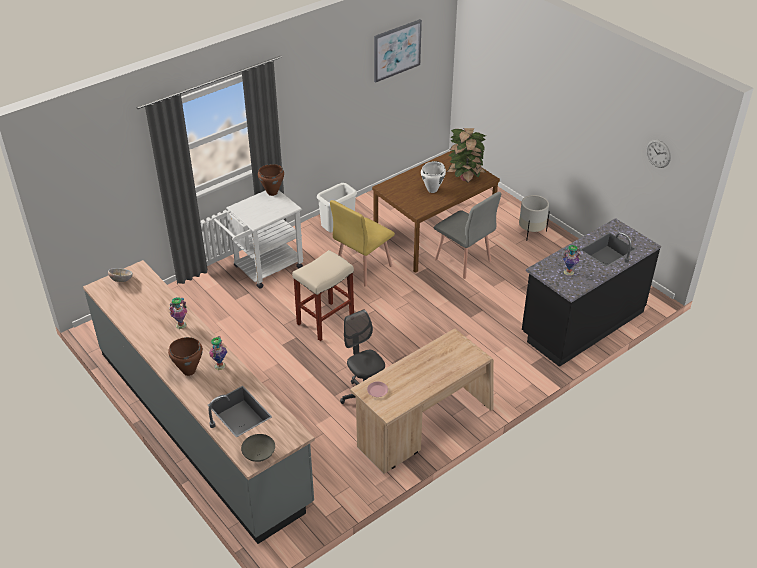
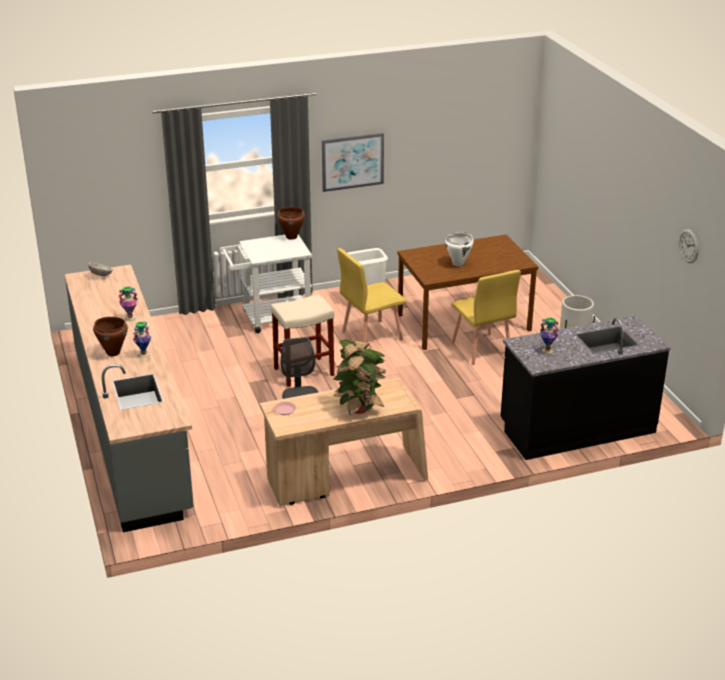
camera: 20 degrees right, 10 degrees down
grey bowl [241,434,275,462] -> none
picture [374,19,422,83] -> picture moved to [322,133,384,192]
grey chair [434,192,501,279] -> yellow chair [451,270,521,365]
potted plant [446,128,486,183] -> potted plant moved to [333,339,386,415]

